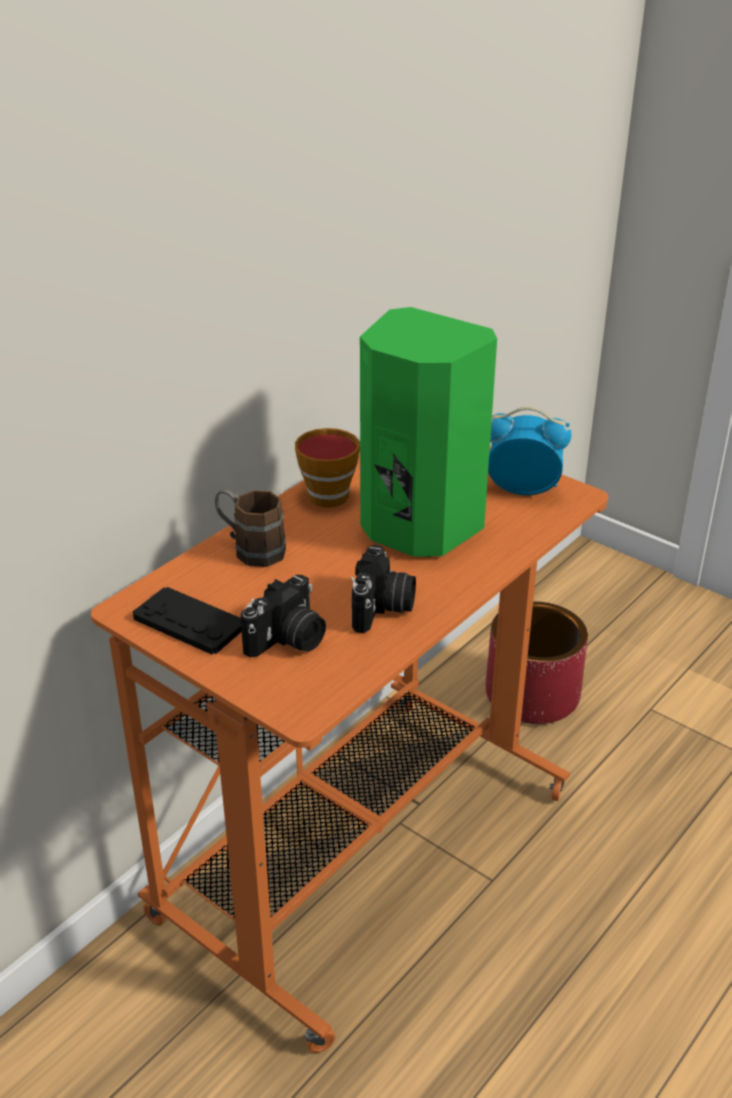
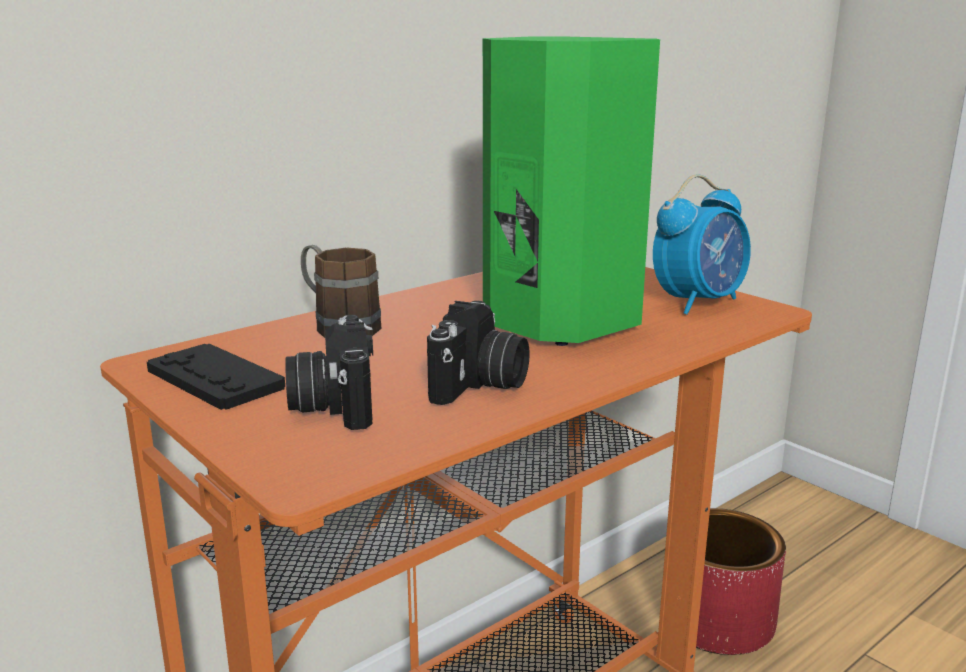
camera: 10 degrees right, 15 degrees down
camera [241,575,326,658] -> camera turned 120 degrees clockwise [285,315,373,430]
cup [295,428,360,508] -> none
alarm clock [488,407,571,495] -> alarm clock turned 120 degrees clockwise [653,174,751,315]

